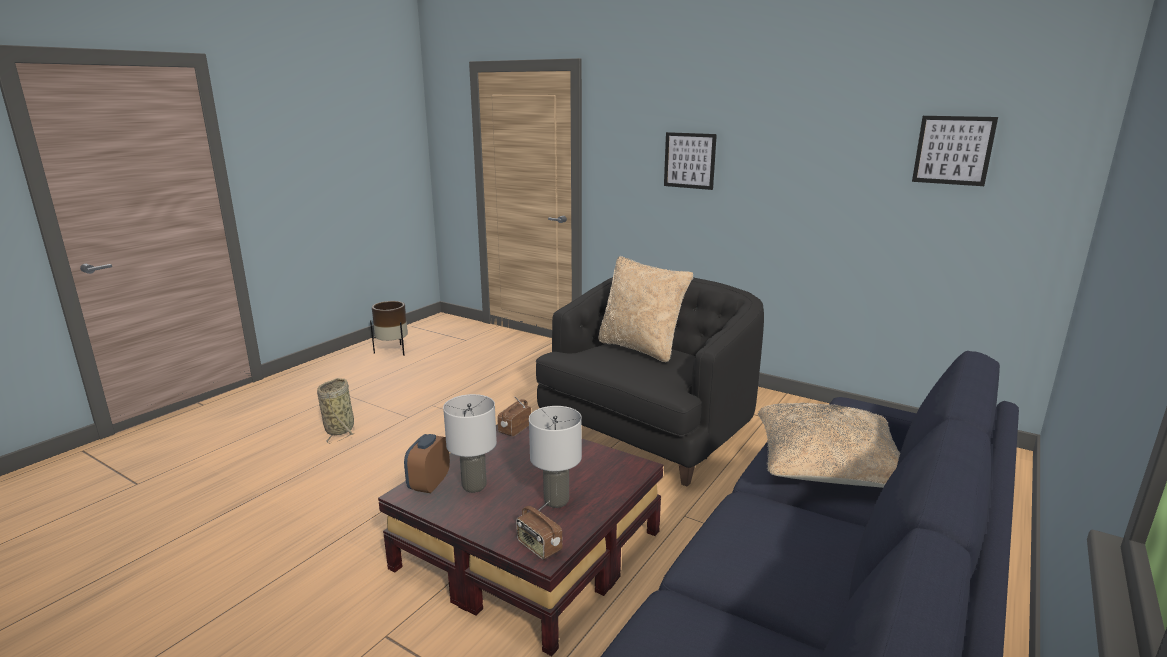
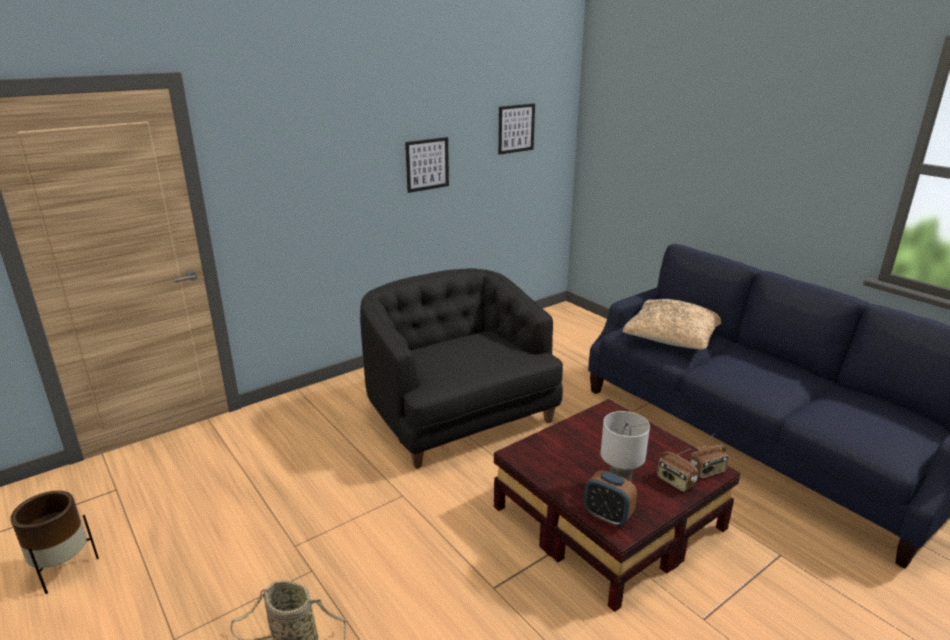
camera: 70 degrees left, 5 degrees up
radio [497,396,531,436] -> radio moved to [657,449,698,492]
white table lamp [529,406,582,508] -> none
beige pillow [599,256,694,363] -> none
picture [664,132,717,190] -> picture moved to [405,137,449,193]

